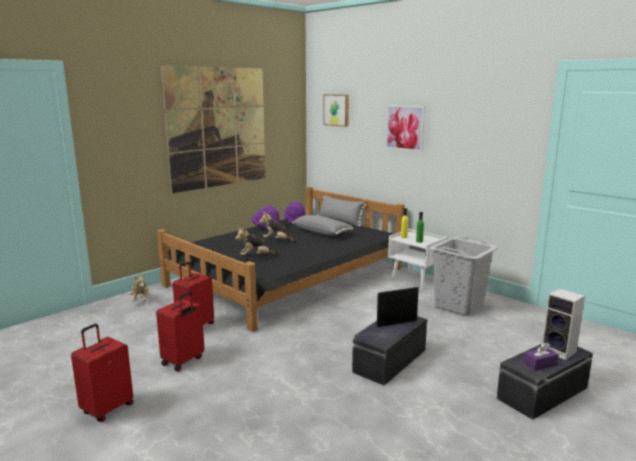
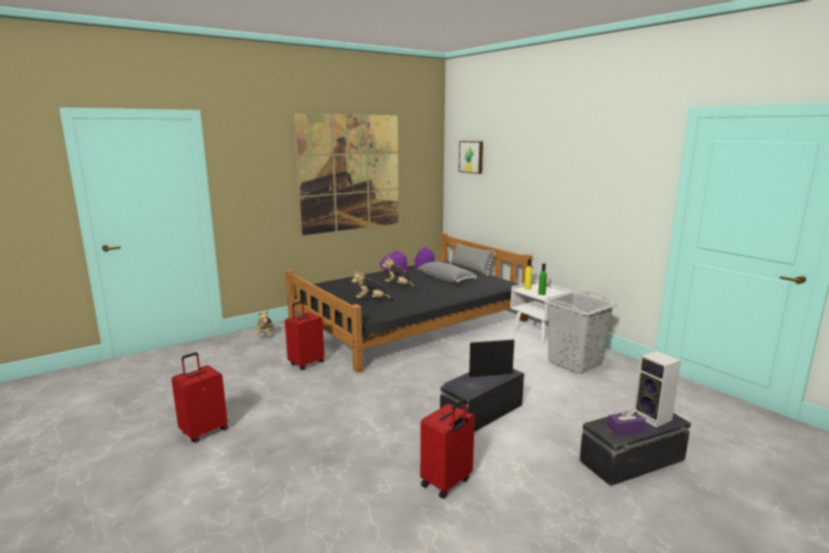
camera: 10 degrees right, 0 degrees up
red suitcase [156,292,205,371] -> red suitcase moved to [420,399,475,499]
picture [385,105,425,152] -> none

